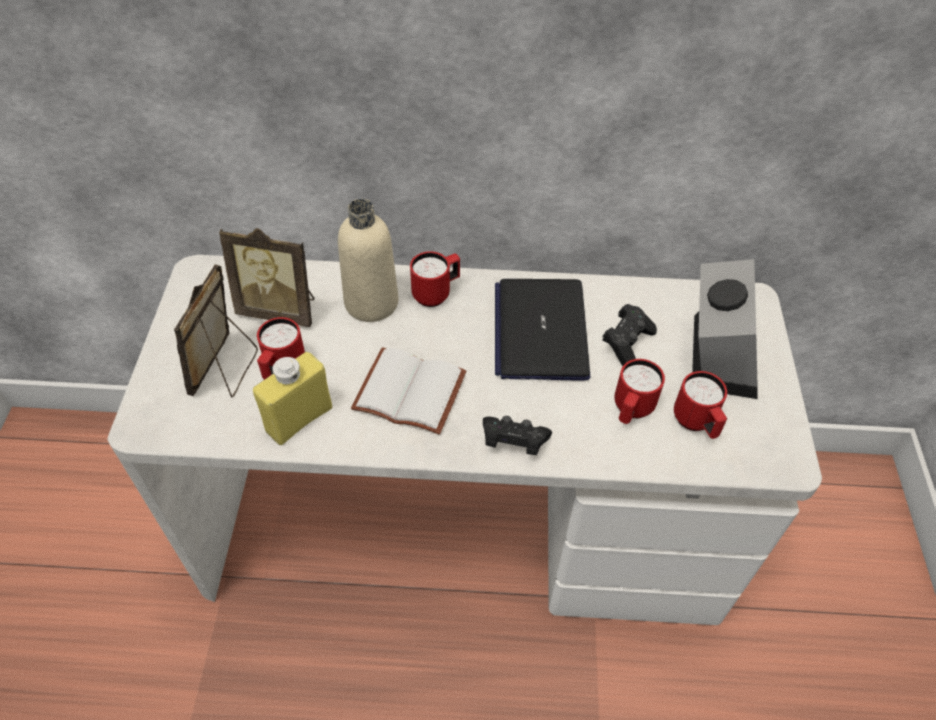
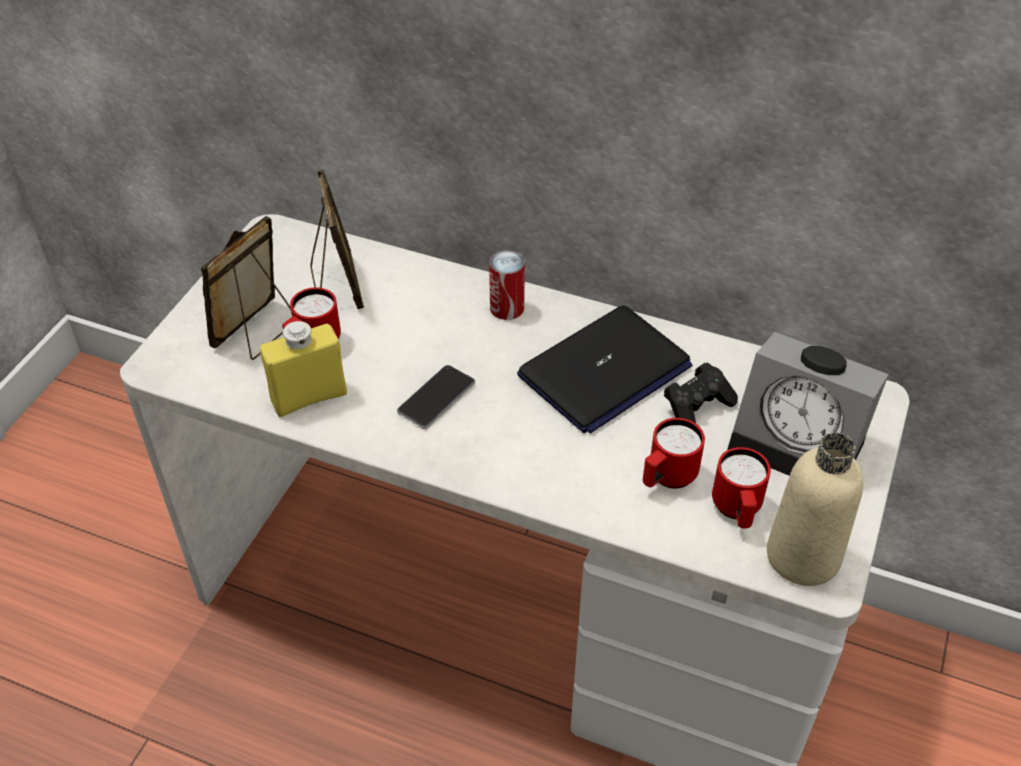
camera: 20 degrees right, 5 degrees down
picture frame [219,228,314,327] -> picture frame turned 135 degrees counterclockwise [310,170,364,309]
beige bottle [338,199,398,322] -> beige bottle moved to [767,432,863,586]
white book [351,348,466,435] -> phone [397,365,475,429]
red mug [410,251,460,307] -> can [489,251,525,320]
black game controller [483,416,552,455] -> none
laptop [495,279,590,381] -> laptop turned 150 degrees counterclockwise [517,305,692,433]
alarm clock [692,259,758,399] -> alarm clock turned 90 degrees clockwise [727,332,889,476]

